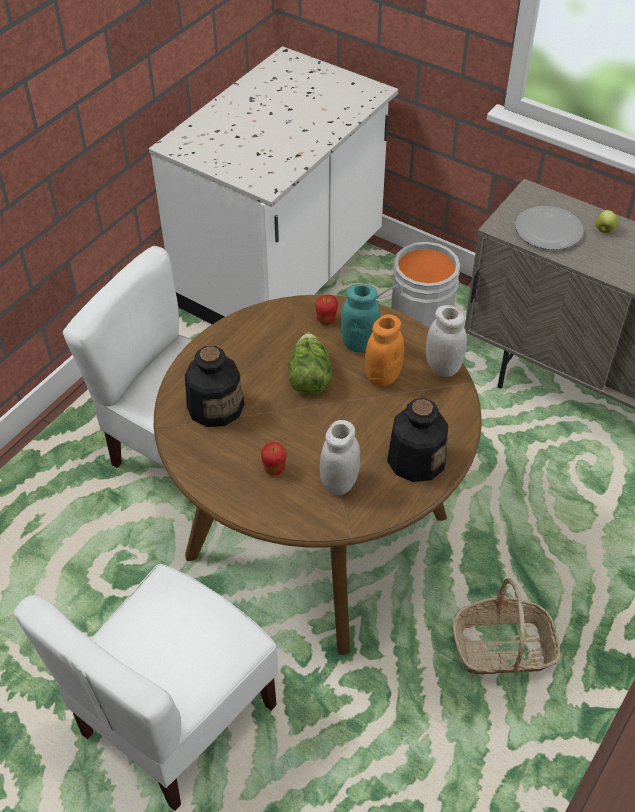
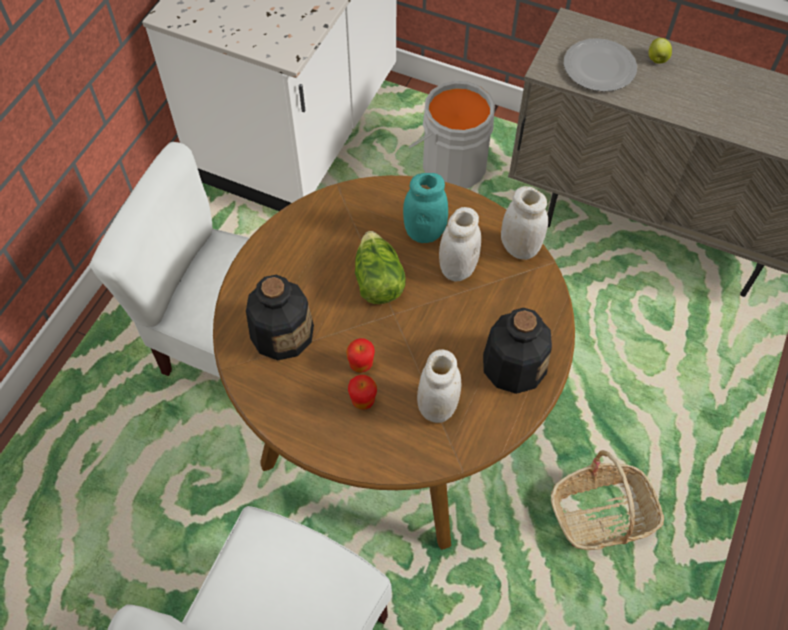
camera: 10 degrees left, 10 degrees up
apple [315,295,338,325] -> apple moved to [346,338,375,373]
orange jar [365,314,404,386] -> white jar [439,207,481,282]

